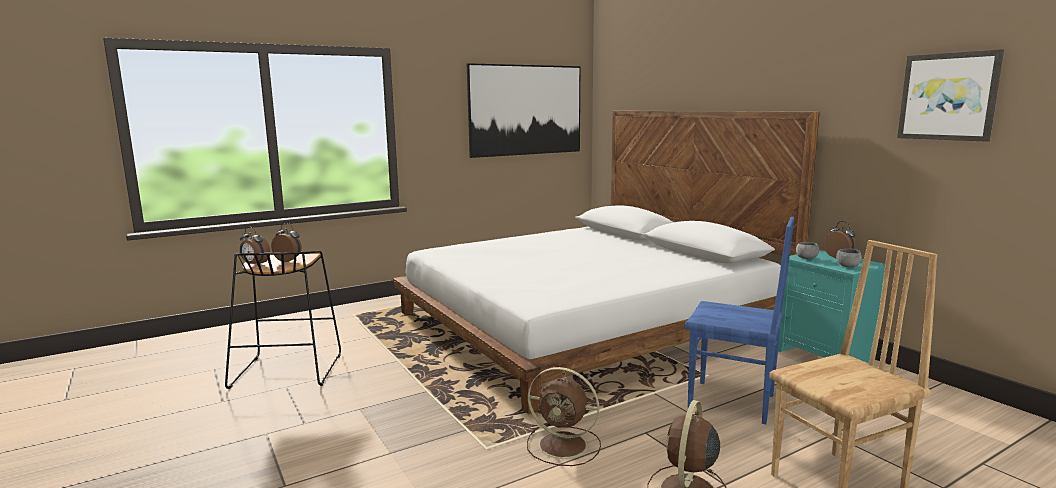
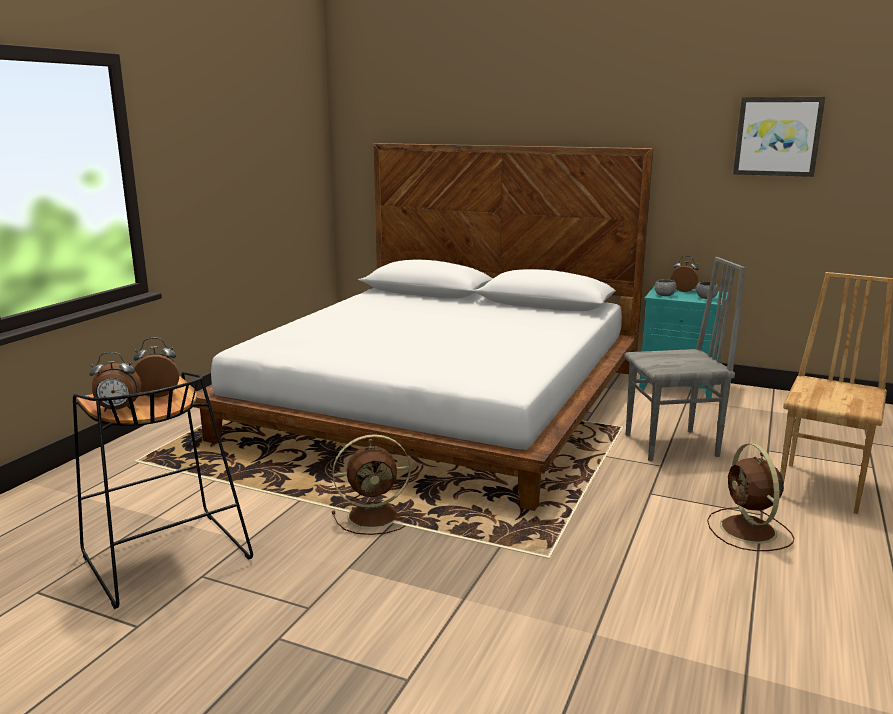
camera: 35 degrees left, 5 degrees up
picture [467,63,580,158] -> none
brown fan [527,367,601,466] -> brown fan moved to [332,434,411,535]
blue chair [684,217,794,424] -> grey chair [624,257,745,461]

